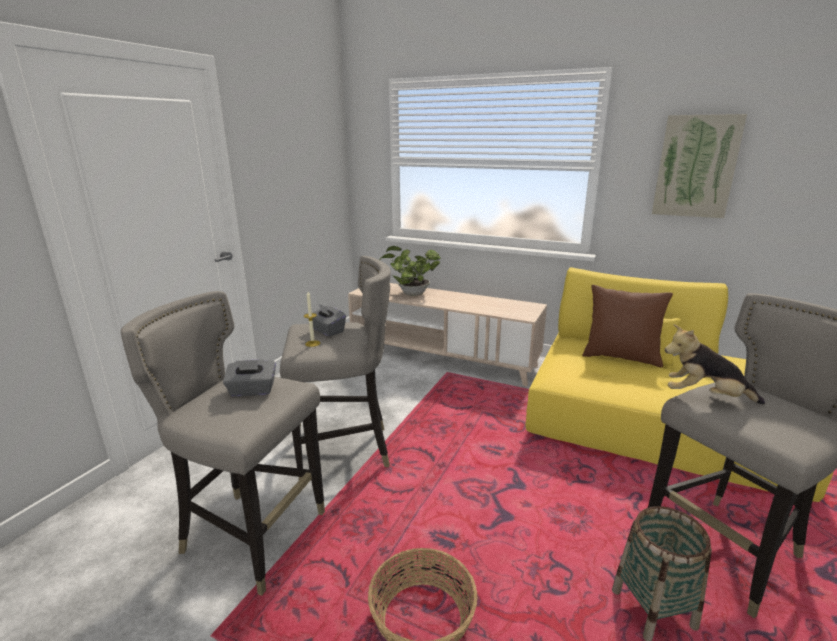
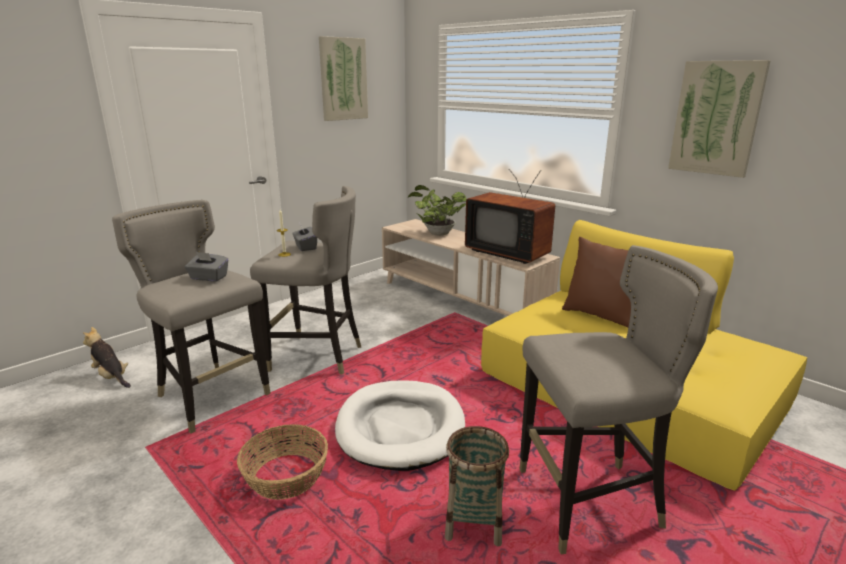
camera: 20 degrees right, 0 degrees up
plush toy [665,324,765,405] -> plush toy moved to [83,327,131,388]
none -> picture [319,36,368,121]
none -> white dog bed [335,380,465,471]
none -> television [465,169,555,264]

